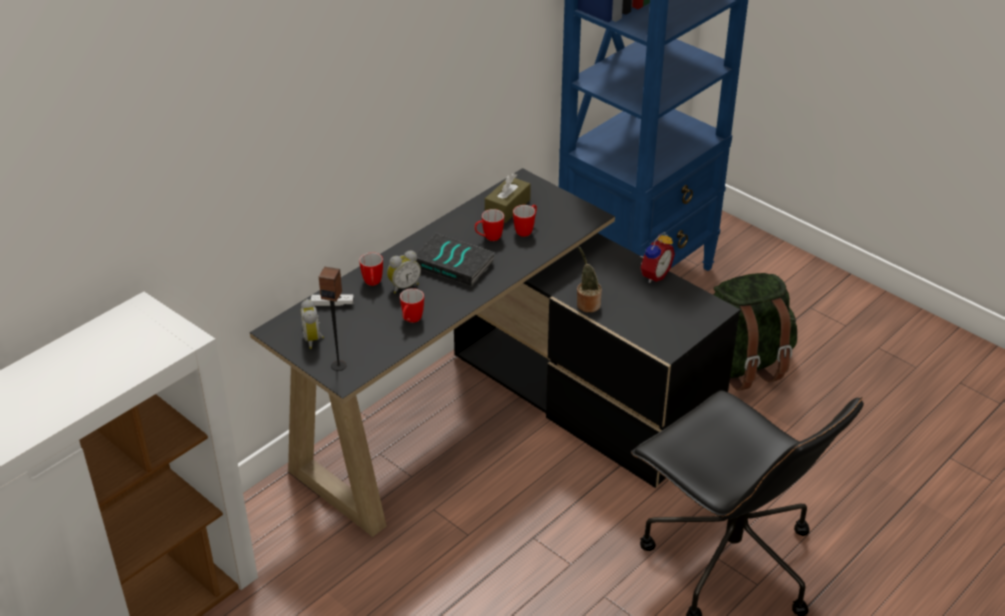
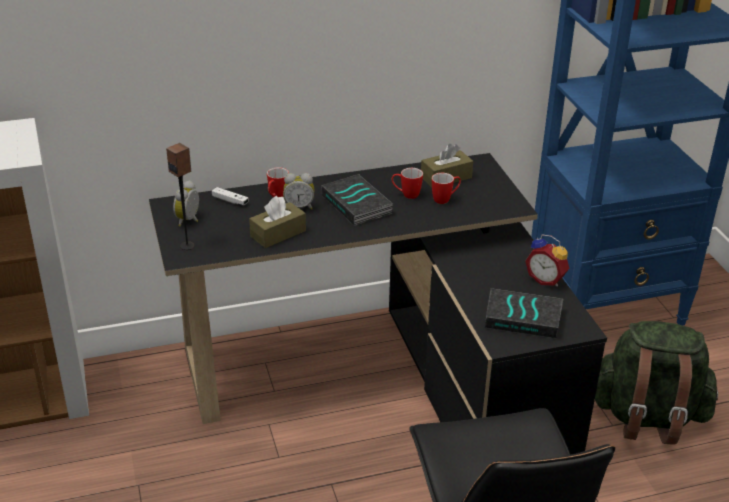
camera: 30 degrees right, 5 degrees down
mug [400,288,424,323] -> brown tissue box [249,196,306,248]
potted plant [577,246,602,313] -> none
alarm clock [640,232,675,283] -> alarm clock turned 60 degrees clockwise [525,234,569,286]
none -> book [485,288,563,339]

